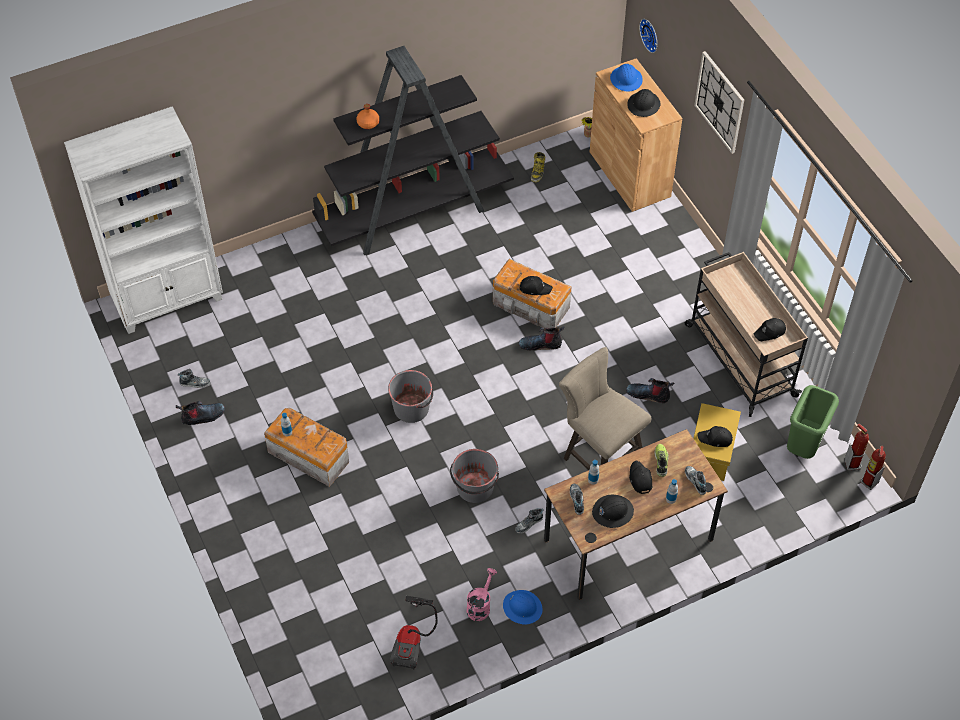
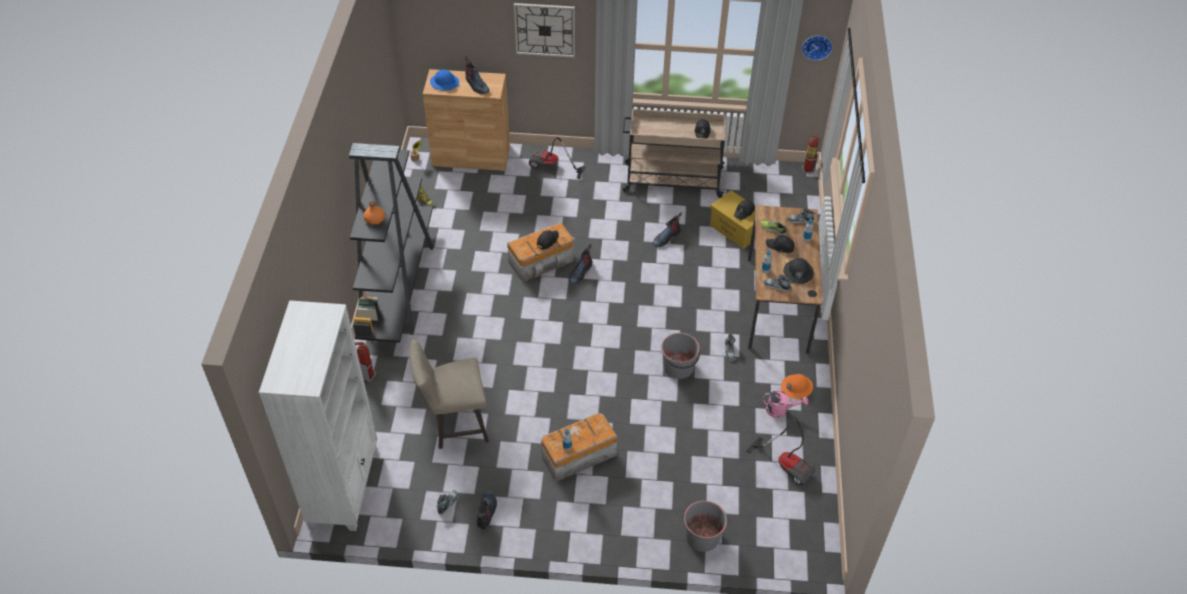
camera: 60 degrees left, 5 degrees down
grey bucket [388,370,433,423] -> grey bucket moved to [682,501,729,552]
pink watering can [467,568,497,621] -> pink watering can turned 135 degrees clockwise [763,390,808,418]
blue hard hat [503,590,543,624] -> orange hard hat [781,374,813,399]
beige stool [559,347,651,470] -> beige stool moved to [410,340,489,449]
black hard hat [627,89,660,117] -> boot [465,56,489,94]
wall clock [639,19,657,53] -> wall clock moved to [802,36,832,60]
green trash can [787,385,839,459] -> none
fire extinguisher [844,423,869,470] -> fire extinguisher moved to [355,341,377,382]
none -> vacuum cleaner [529,137,586,179]

